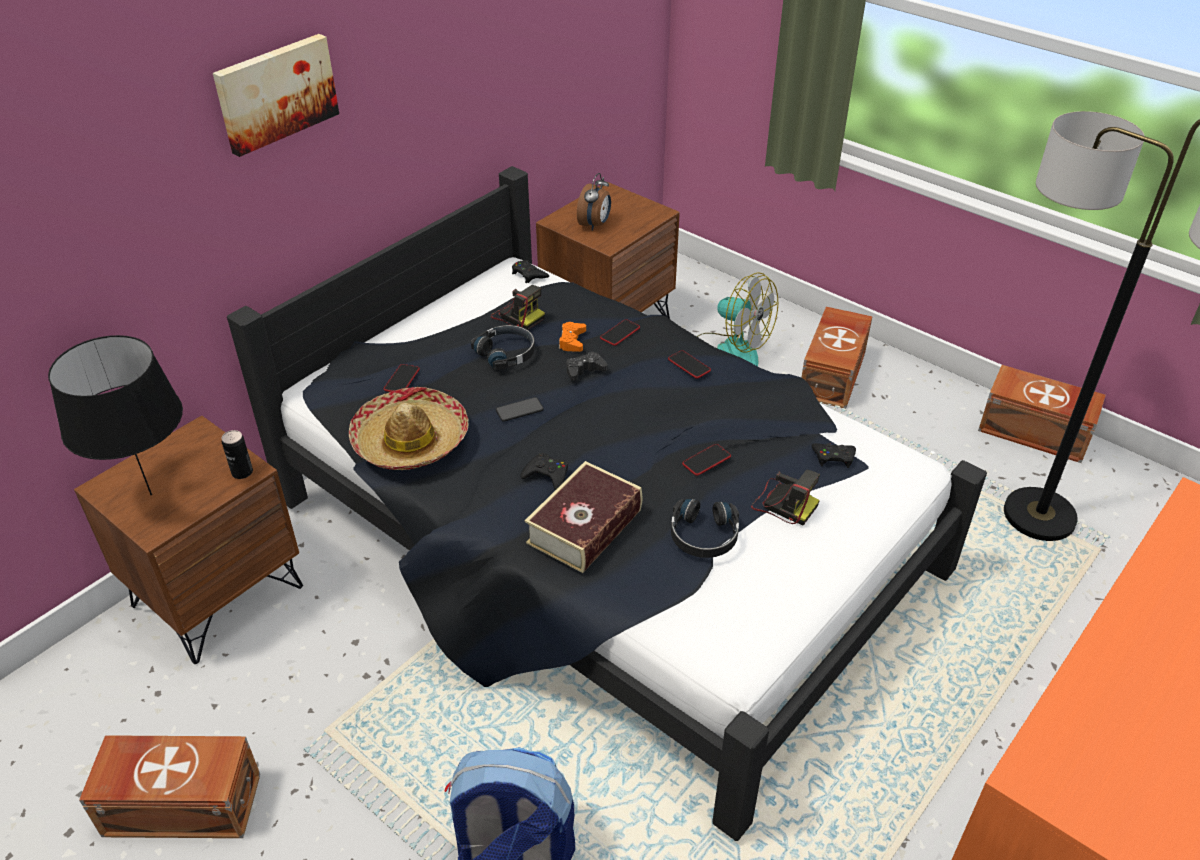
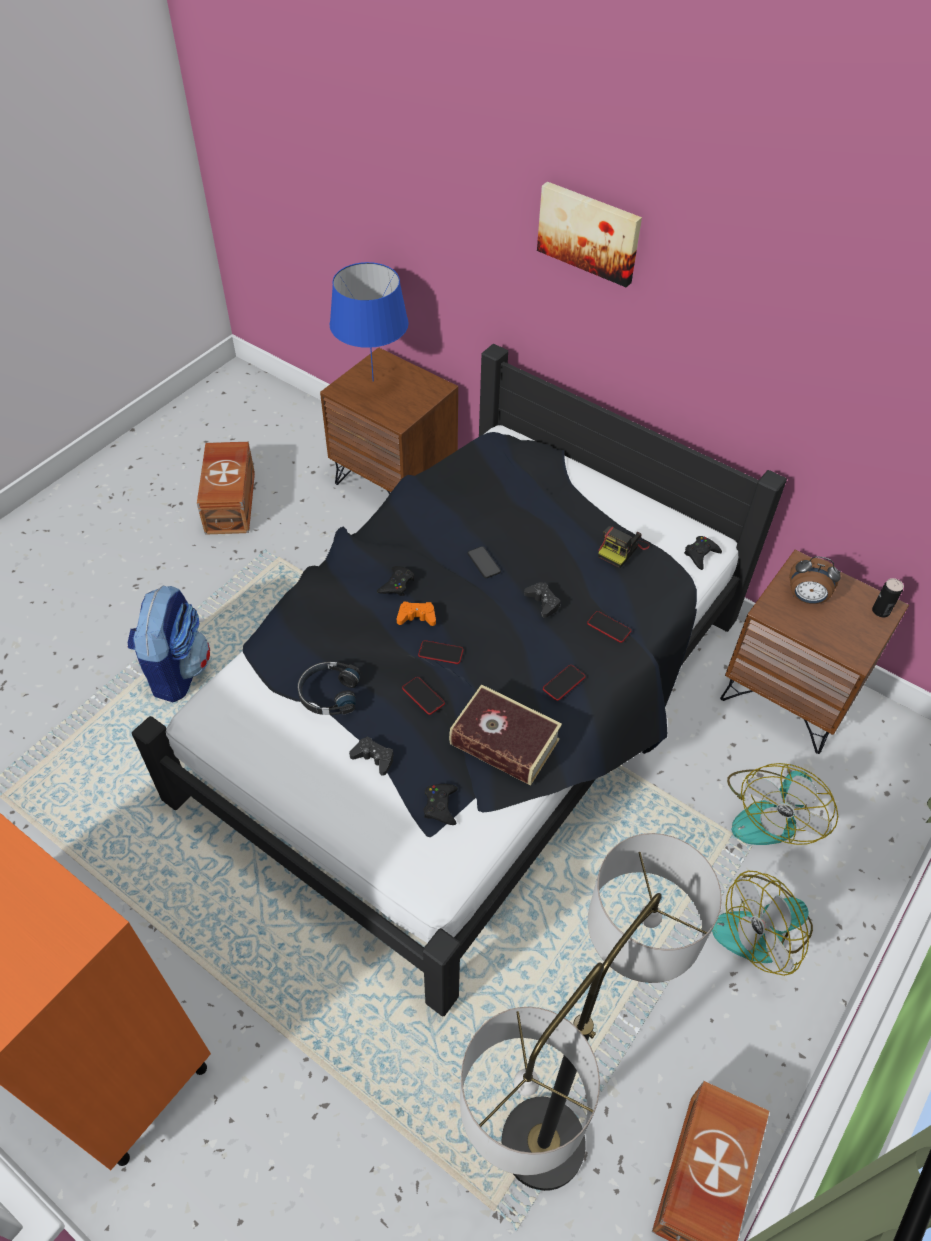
camera: 85 degrees right, 10 degrees up
black table lamp [48,335,183,495] -> blue table lamp [330,262,409,381]
can [221,430,253,479] -> can moved to [872,578,904,617]
hat [349,387,468,470] -> none
phone [384,364,420,392] -> phone moved to [418,640,464,664]
black headphones [471,325,535,370] -> none
book [525,461,642,573] -> book moved to [449,684,562,786]
orange game controller [559,322,586,352] -> orange game controller moved to [397,602,436,626]
camera [751,470,820,525] -> black game controller [349,736,393,776]
brown storage box [801,307,873,409] -> fan [712,871,813,976]

